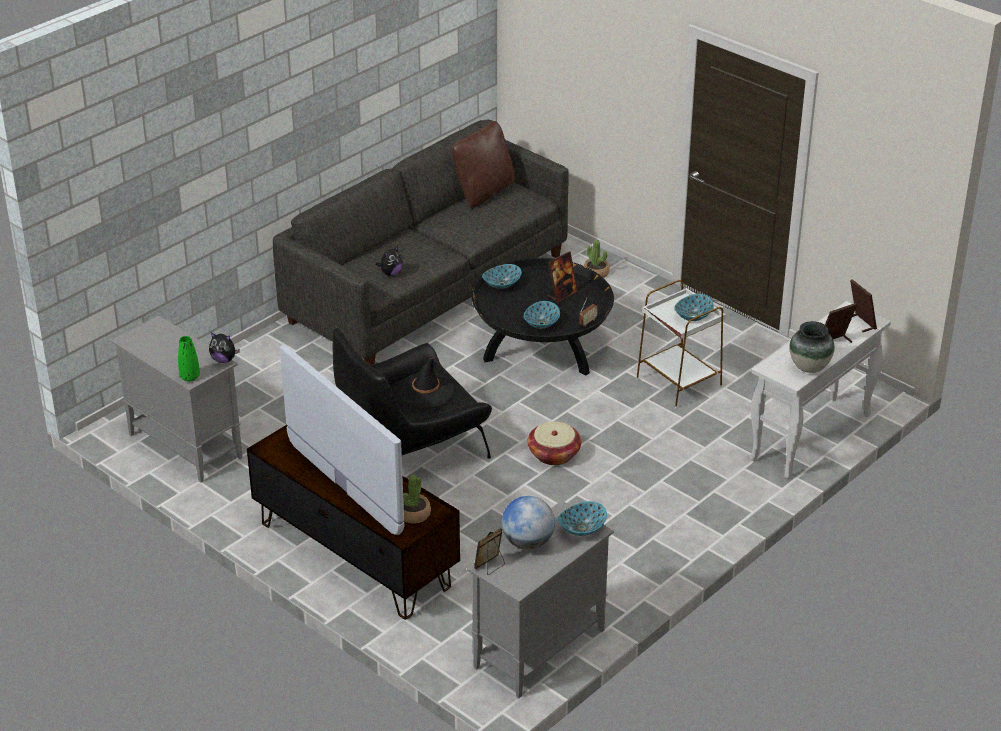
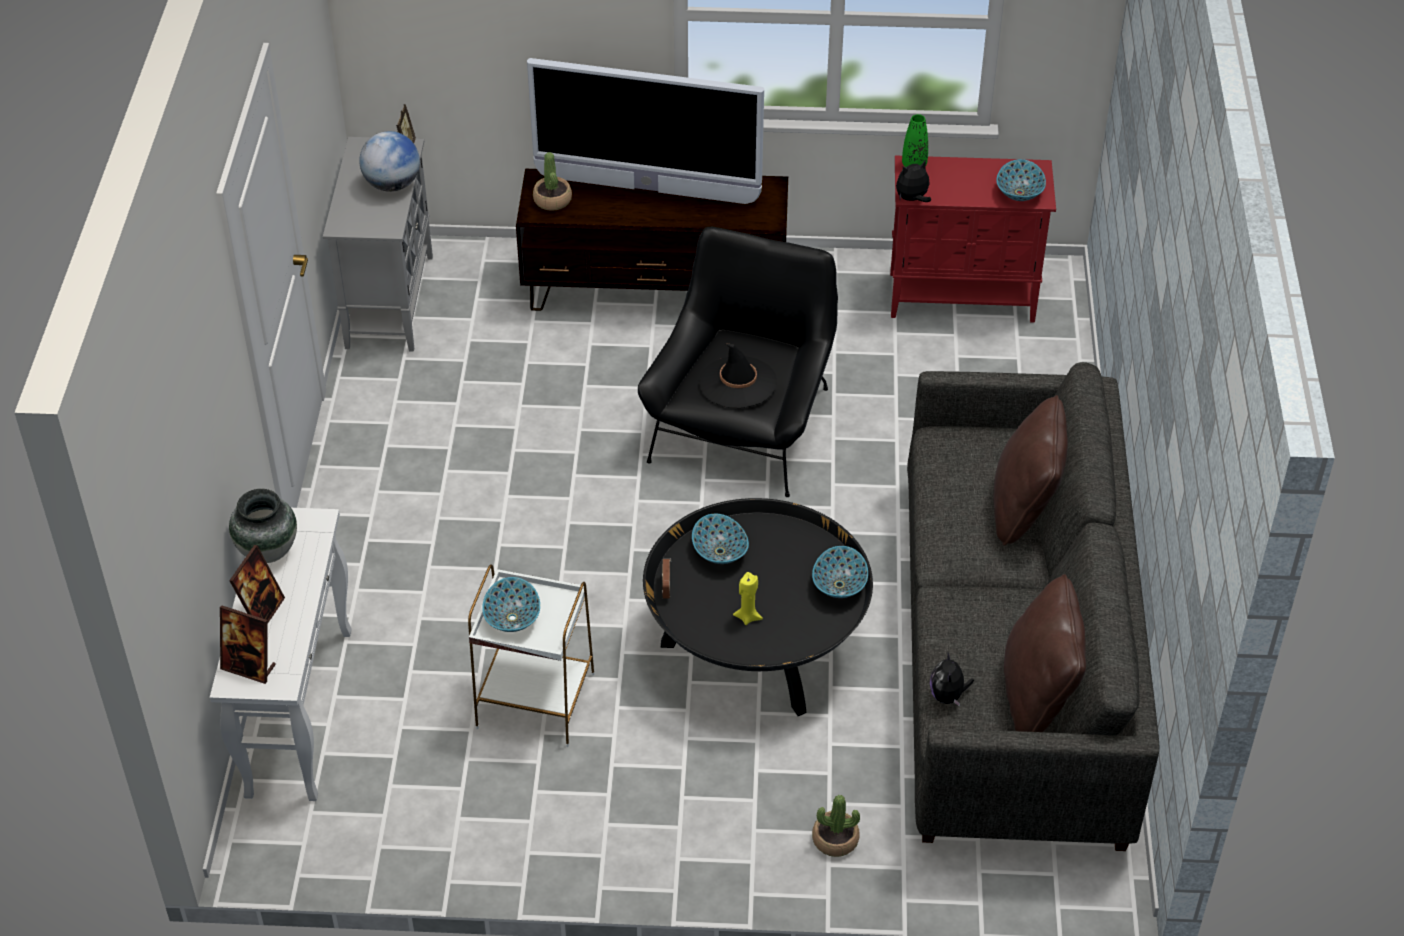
camera: 140 degrees right, 10 degrees up
grey cabinet [111,316,243,483] -> red cabinet [890,155,1056,322]
plush toy [376,245,403,276] -> plush toy moved to [930,652,974,707]
basket [528,421,581,465] -> none
picture frame [548,251,578,303] -> yellow candle [733,572,763,625]
bowl [558,501,607,536] -> bowl moved to [996,159,1046,201]
none -> brown pillow [994,395,1068,546]

